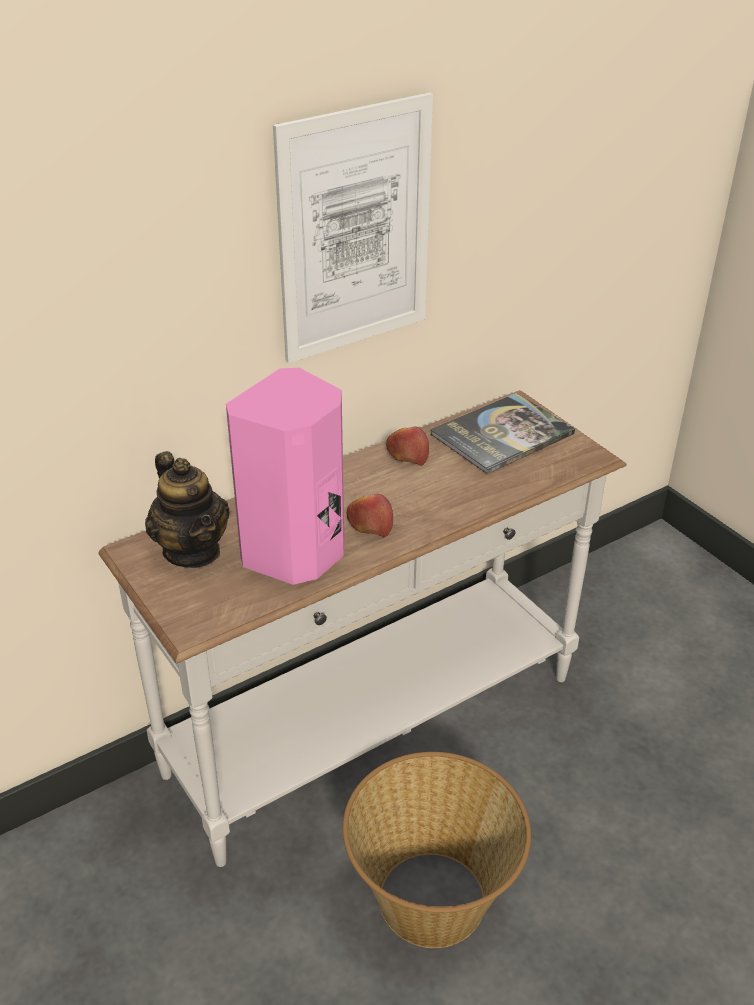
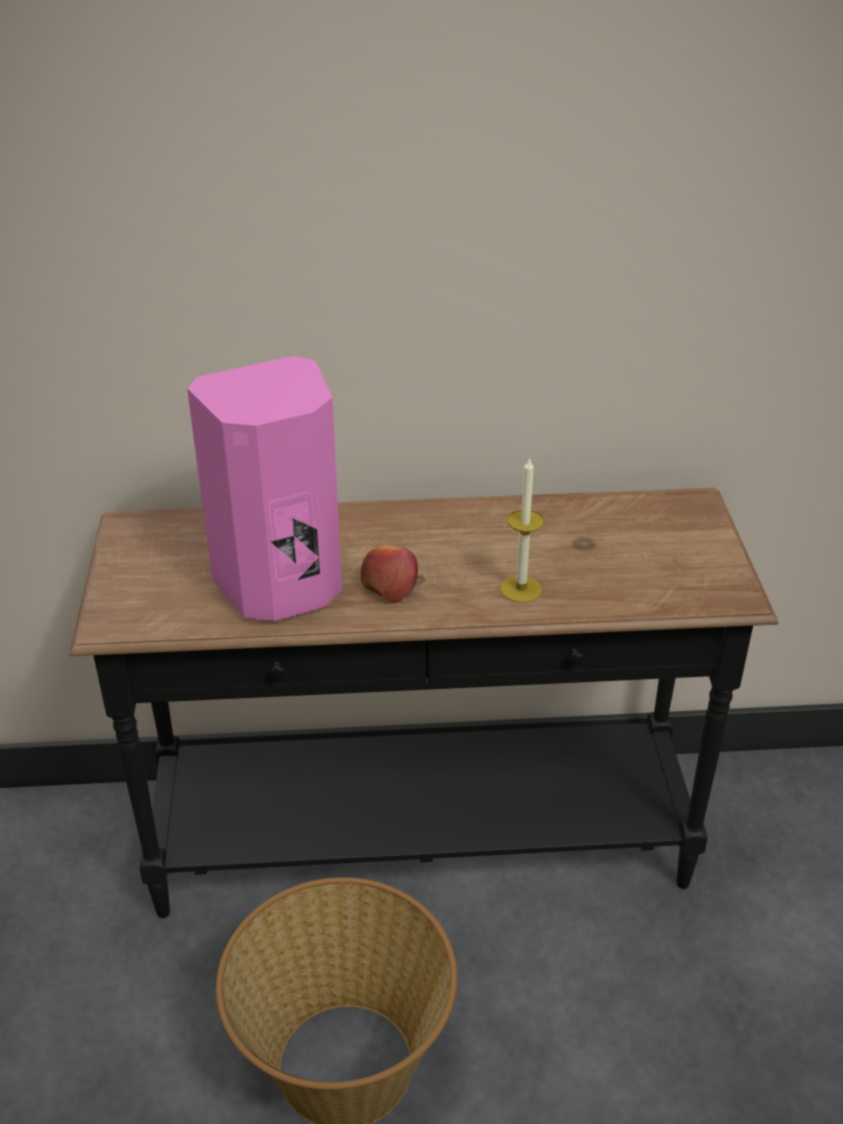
camera: 30 degrees right, 0 degrees up
white console table [99,390,627,867] -> black console table [69,488,778,918]
teapot [145,451,230,568] -> none
picture [273,93,433,363] -> none
apple [386,427,429,466] -> none
book [430,393,575,474] -> none
none -> candle [500,457,544,603]

